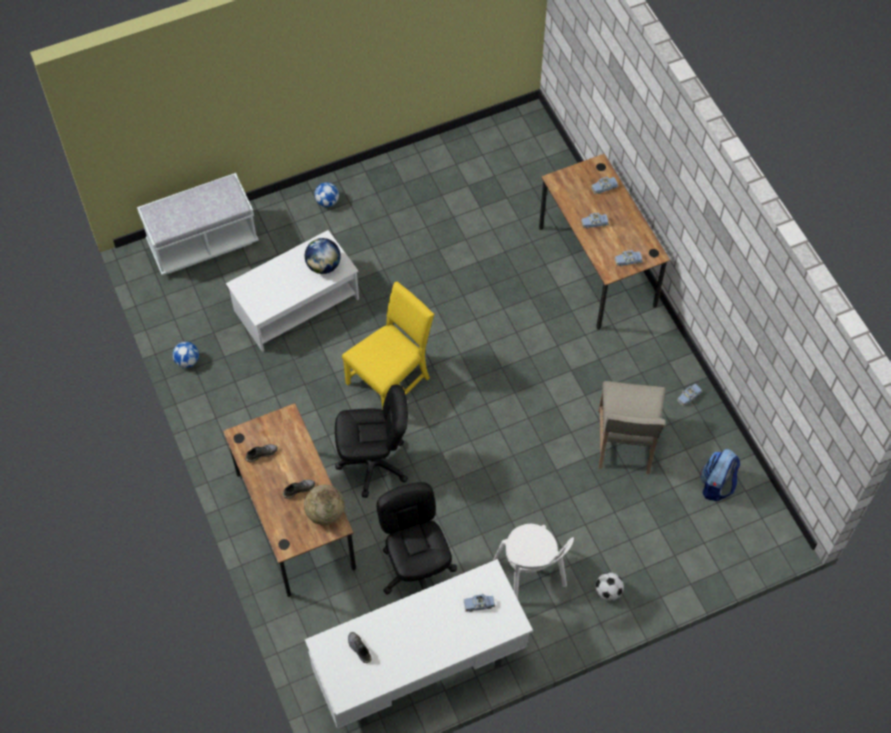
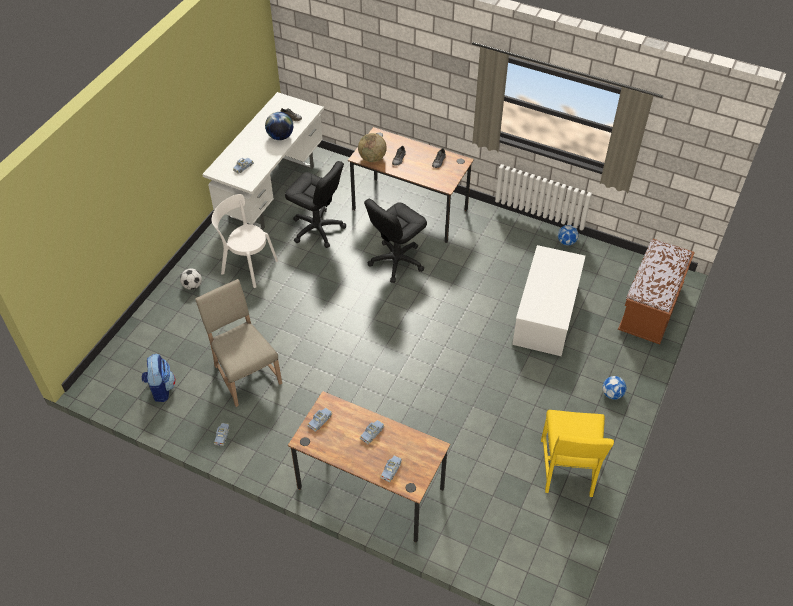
camera: 140 degrees right, 10 degrees down
white bench [137,173,259,275] -> brown bench [618,239,695,344]
globe [305,238,341,274] -> globe moved to [265,112,293,140]
yellow chair [342,281,434,410] -> yellow chair moved to [541,410,614,497]

